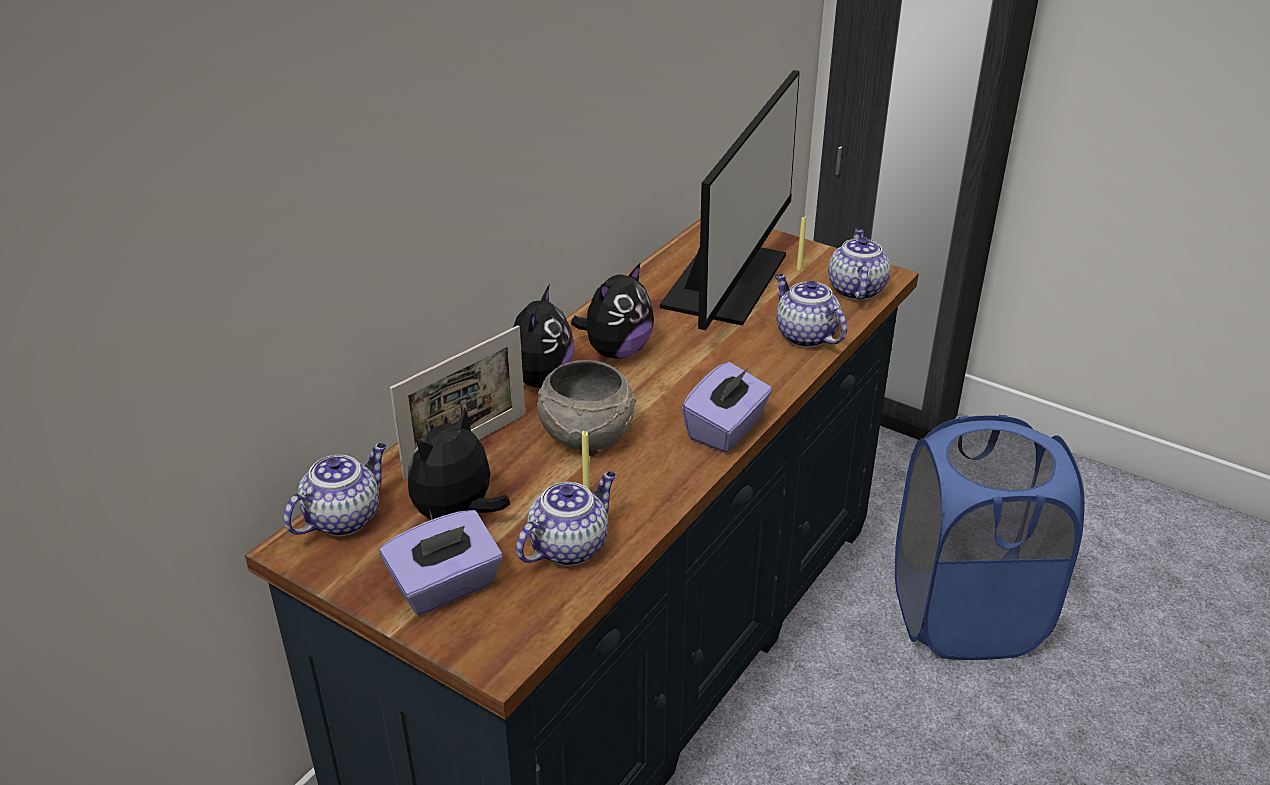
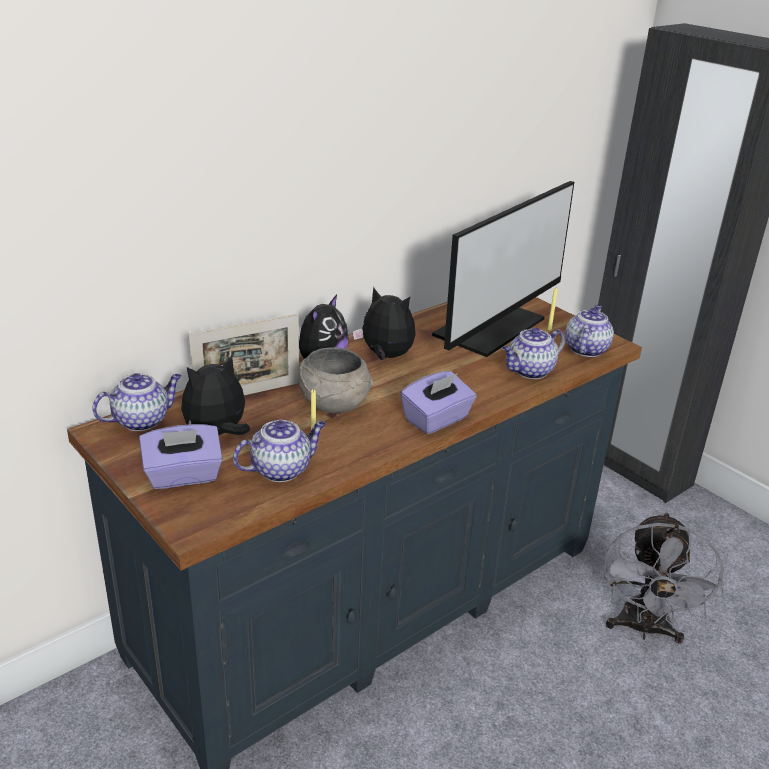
camera: 15 degrees right, 5 degrees down
plush toy [571,262,654,359] -> plush toy turned 120 degrees counterclockwise [353,287,416,360]
teapot [775,274,847,348] -> teapot turned 105 degrees counterclockwise [502,328,565,379]
blue laundry basket [895,415,1085,660] -> grey fan [604,512,724,644]

